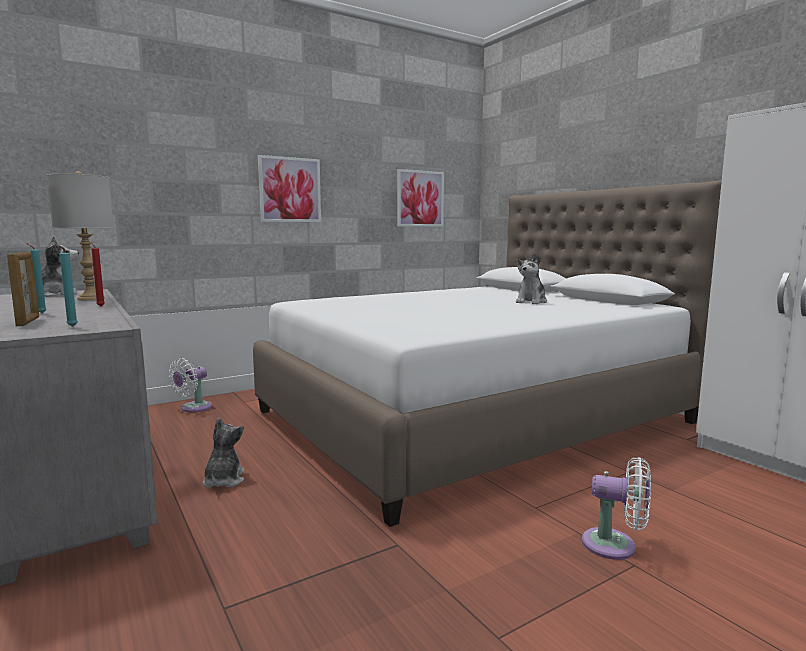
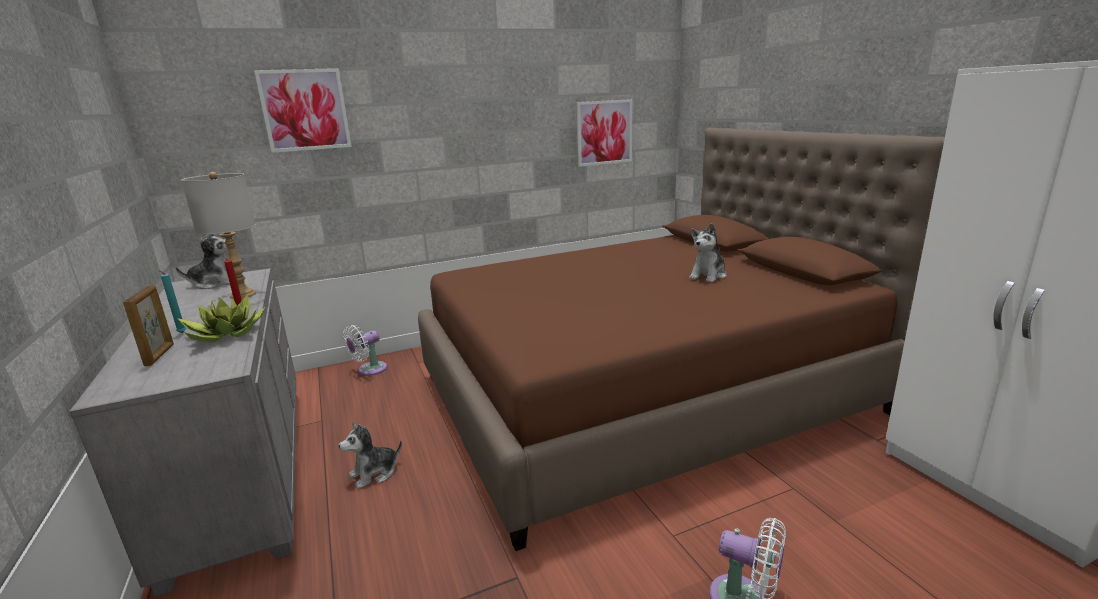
camera: 10 degrees right, 10 degrees up
turquoise candle [58,245,78,327] -> none
plush toy [202,417,244,488] -> plush toy turned 135 degrees counterclockwise [339,422,402,489]
white bed [253,181,722,527] -> brown bed [418,128,945,551]
picture [258,155,321,222] -> picture moved to [254,68,352,153]
none -> potted plant [177,295,265,343]

